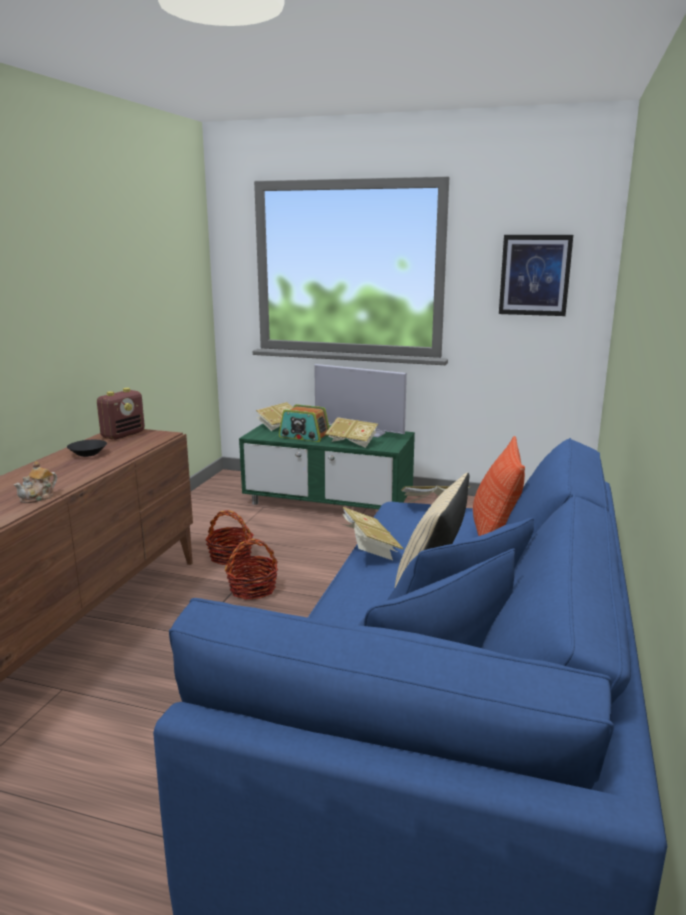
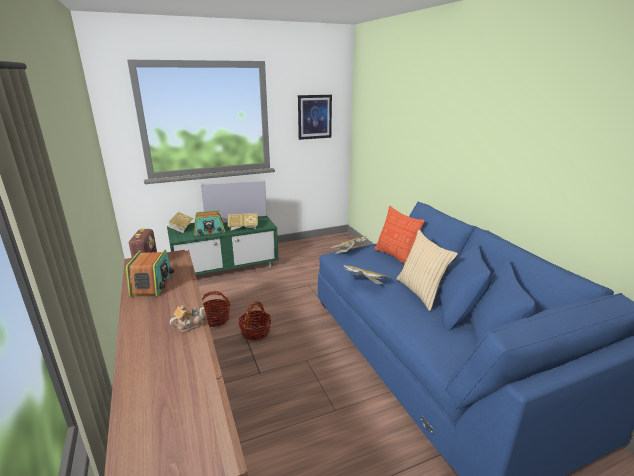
camera: 40 degrees left, 5 degrees up
teapot [14,461,57,503] -> teapot turned 120 degrees counterclockwise [170,305,205,333]
black bowl [67,440,107,457] -> radio [126,250,174,297]

